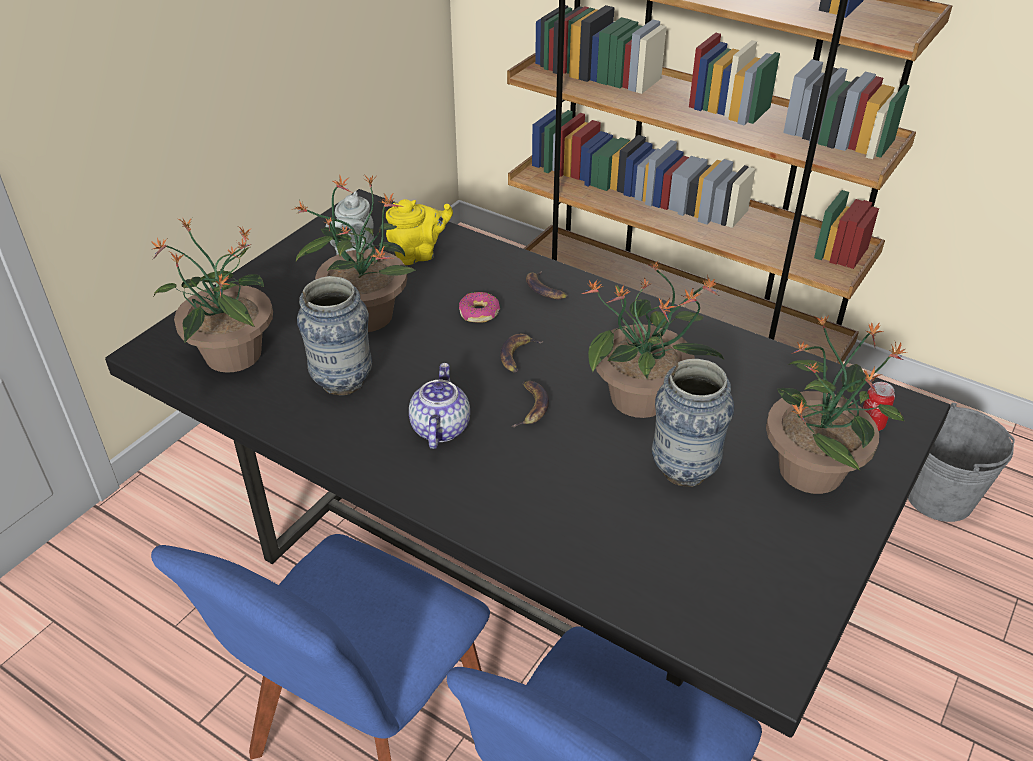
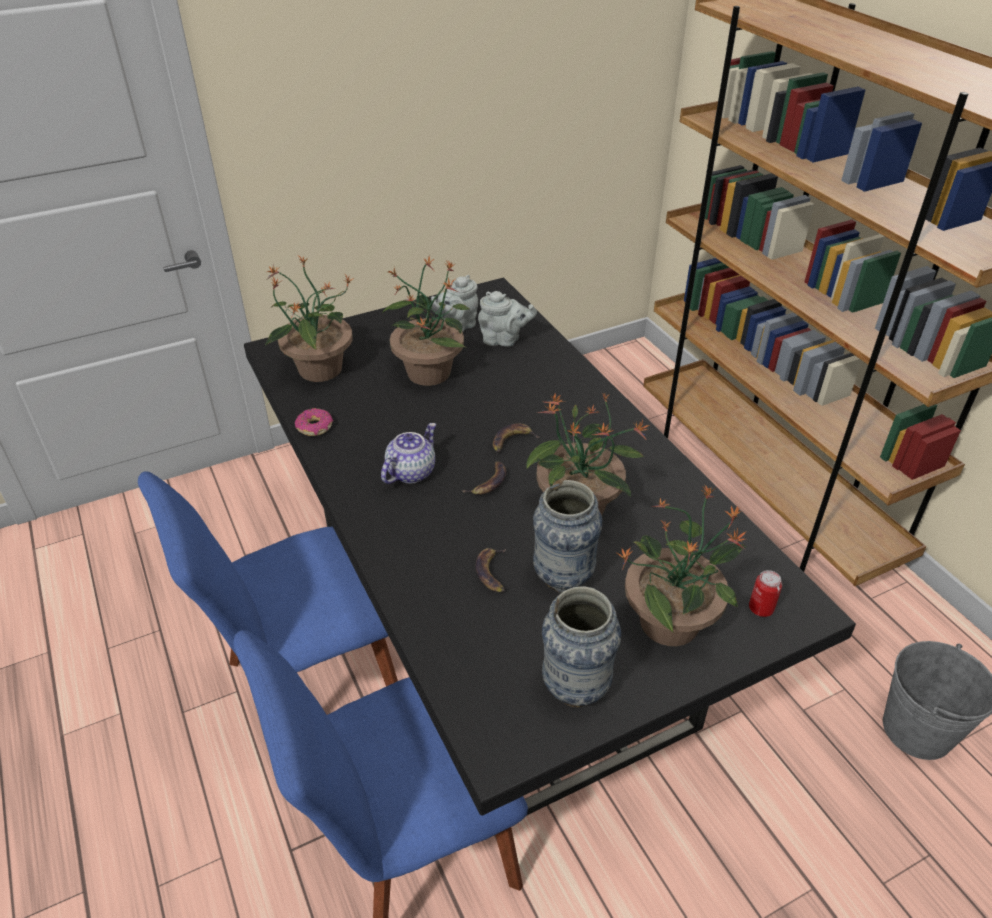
camera: 30 degrees right, 0 degrees up
vase [297,276,372,395] -> vase moved to [542,586,621,707]
yellow teapot [386,199,453,265] -> grey teapot [478,291,537,347]
donut [459,292,500,323] -> donut moved to [295,408,333,436]
banana [526,271,568,300] -> banana moved to [476,548,506,592]

